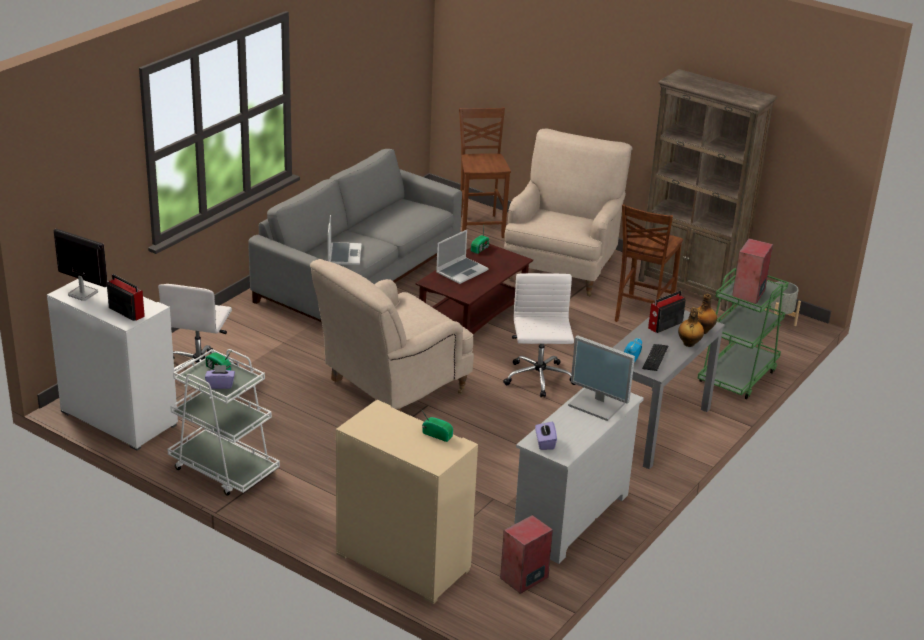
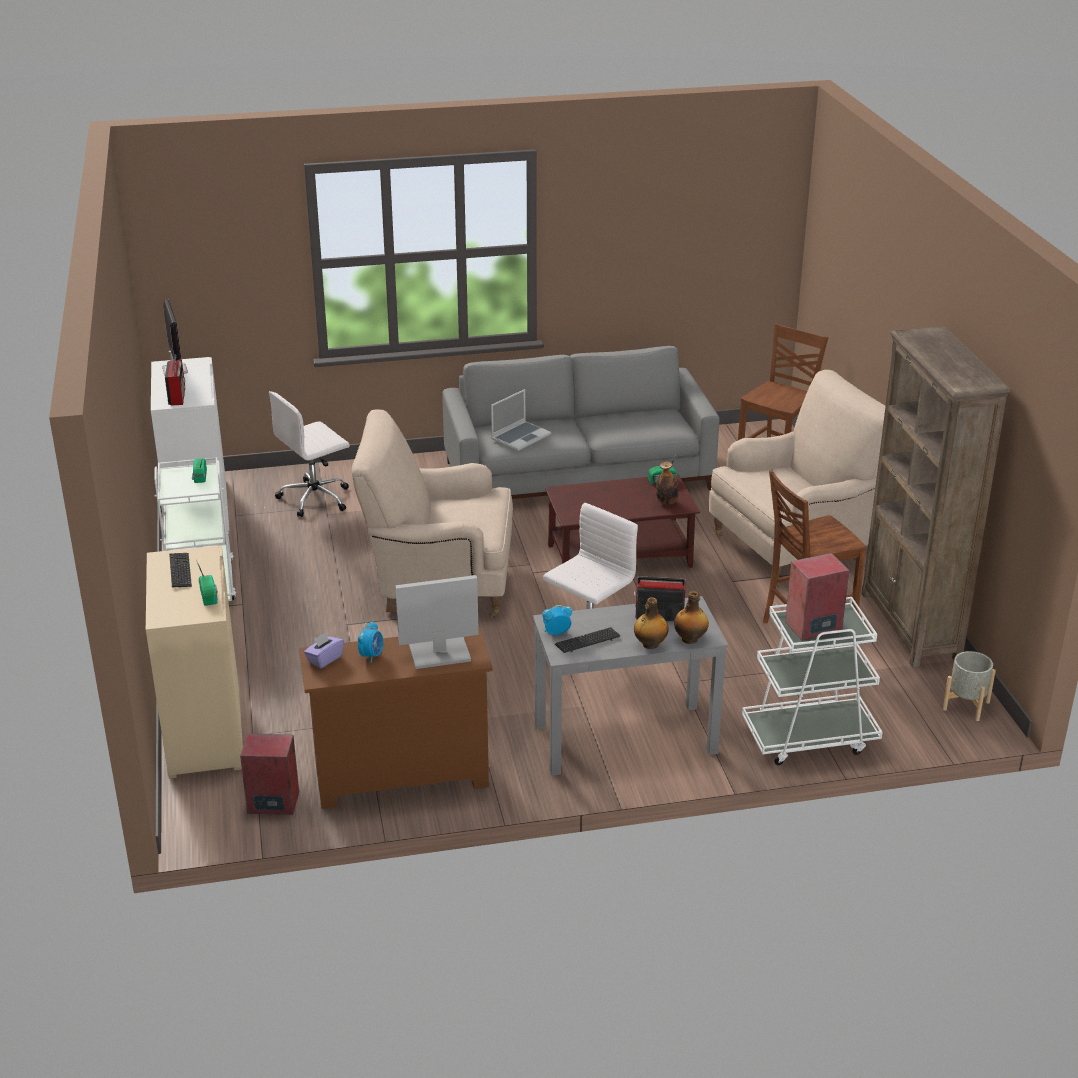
camera: 45 degrees right, 0 degrees up
purple tissue box [205,365,235,389] -> none
laptop [436,230,489,284] -> none
white dresser [514,387,644,564] -> brown dresser [299,627,493,809]
monitor [568,335,635,421] -> monitor turned 90 degrees clockwise [395,575,479,669]
green cart [698,268,789,399] -> white cart [742,597,883,765]
none -> keyboard [169,553,192,587]
none -> alarm clock [358,621,383,663]
none -> bottle [656,461,679,505]

